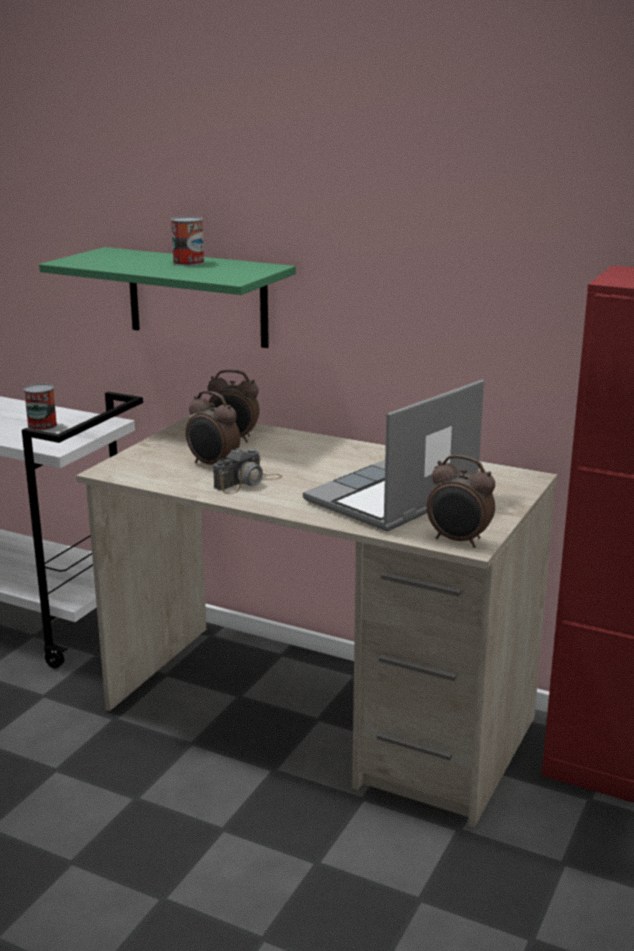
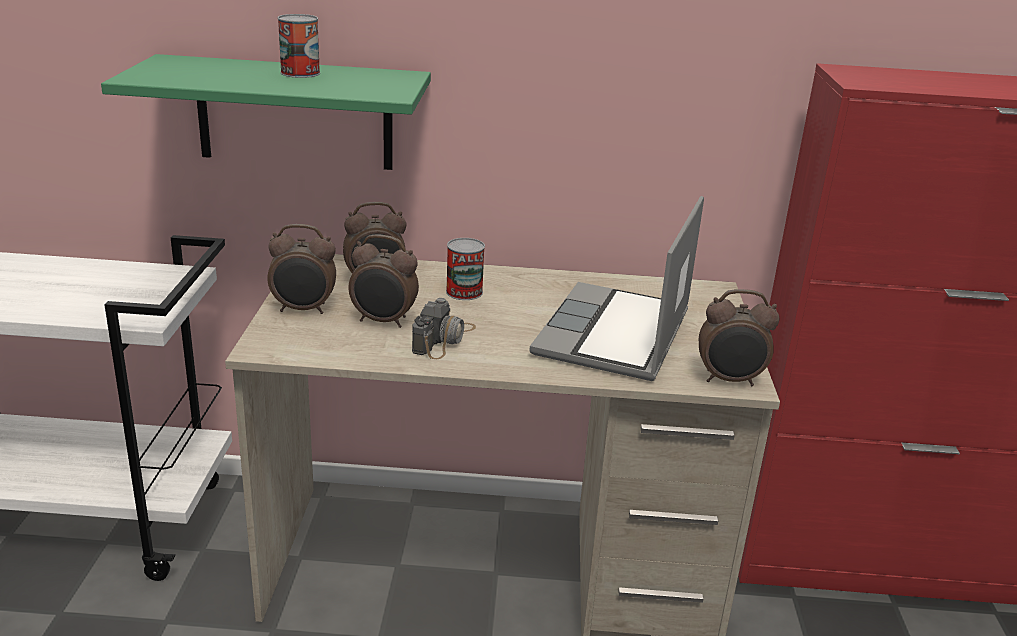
camera: 25 degrees left, 5 degrees up
can [24,383,57,431] -> can moved to [446,238,485,300]
none -> alarm clock [267,224,336,314]

